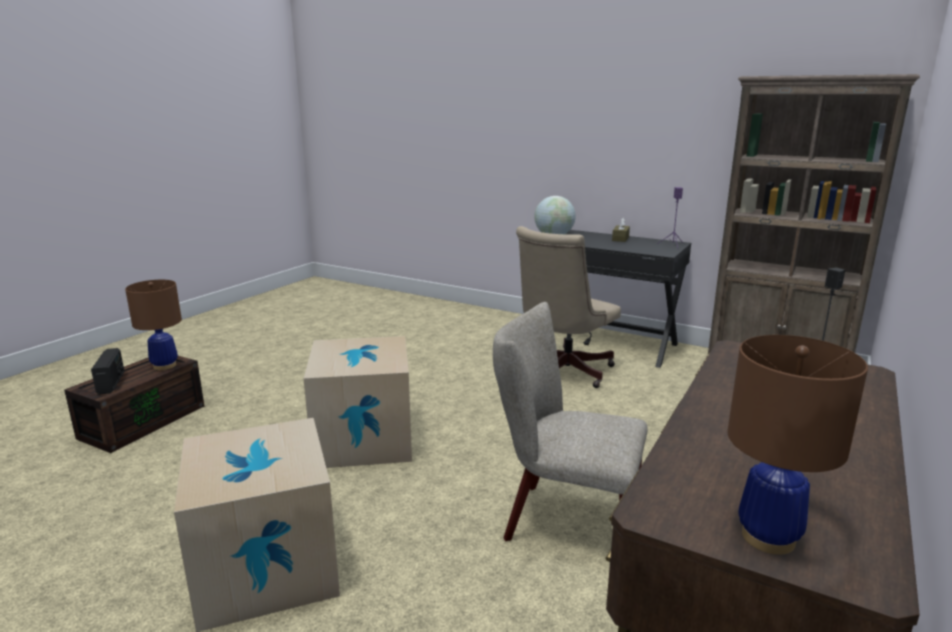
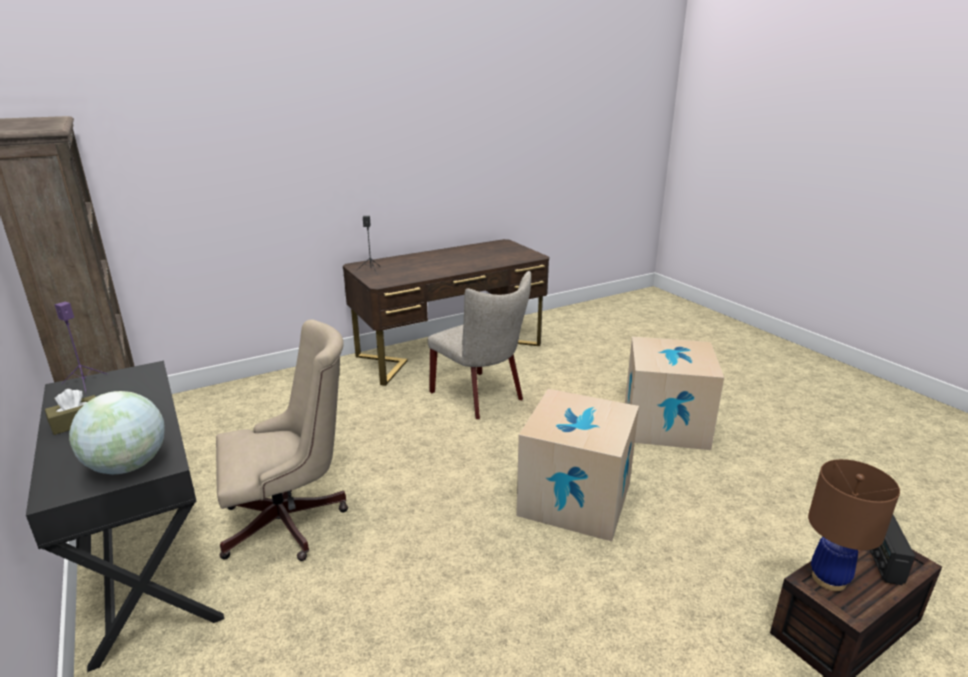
camera: 150 degrees left, 5 degrees up
brown table lamp [727,335,868,555] -> none

